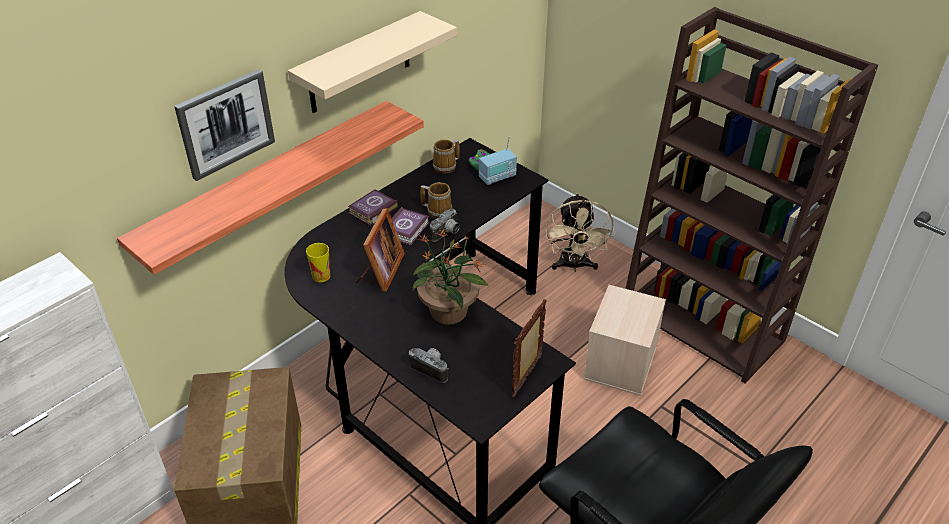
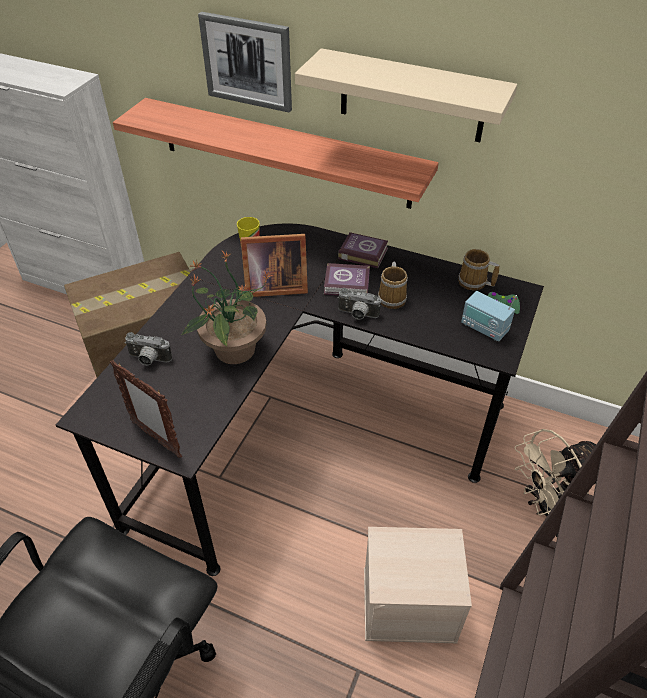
camera: 70 degrees right, 5 degrees up
camera [409,348,449,383] -> camera turned 90 degrees clockwise [125,332,172,366]
picture frame [512,299,547,397] -> picture frame turned 150 degrees counterclockwise [110,360,182,458]

